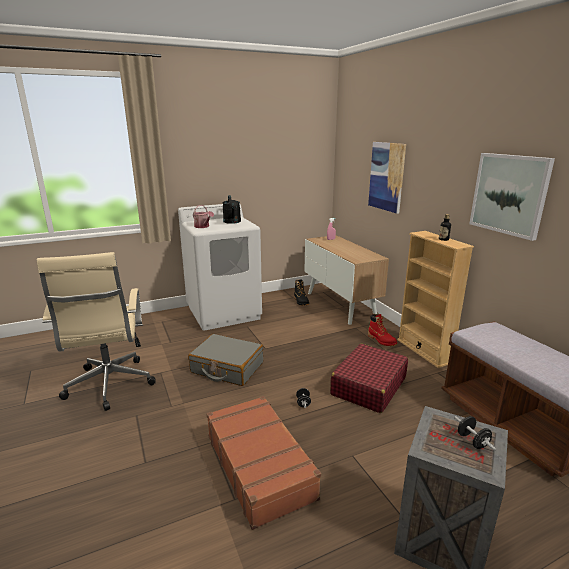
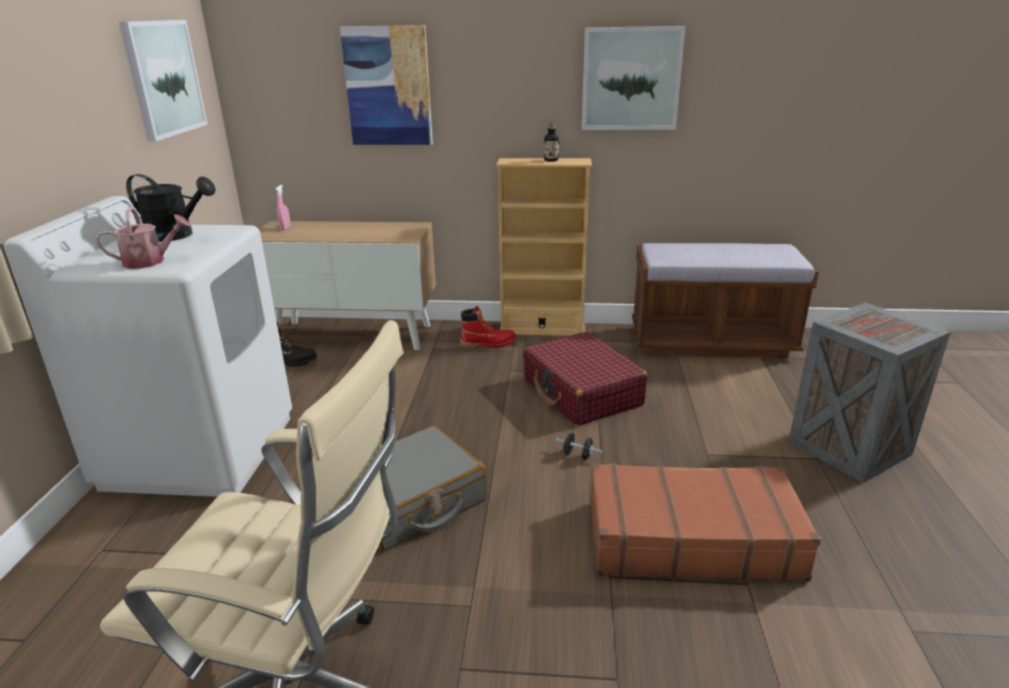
camera: 60 degrees left, 5 degrees up
black dumbbell [454,416,496,451] -> none
none -> picture [119,20,208,141]

